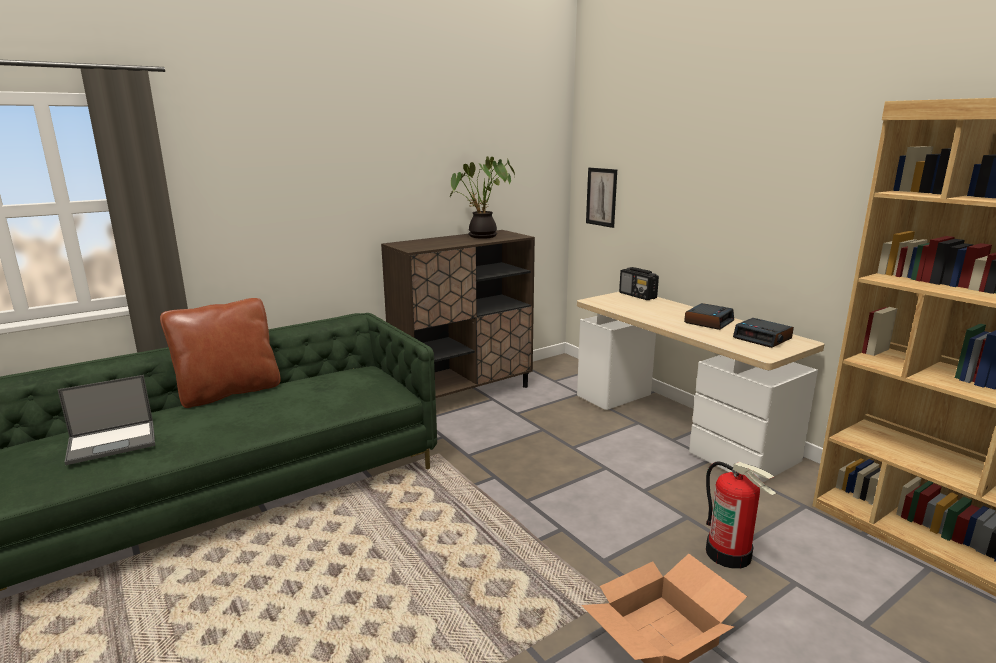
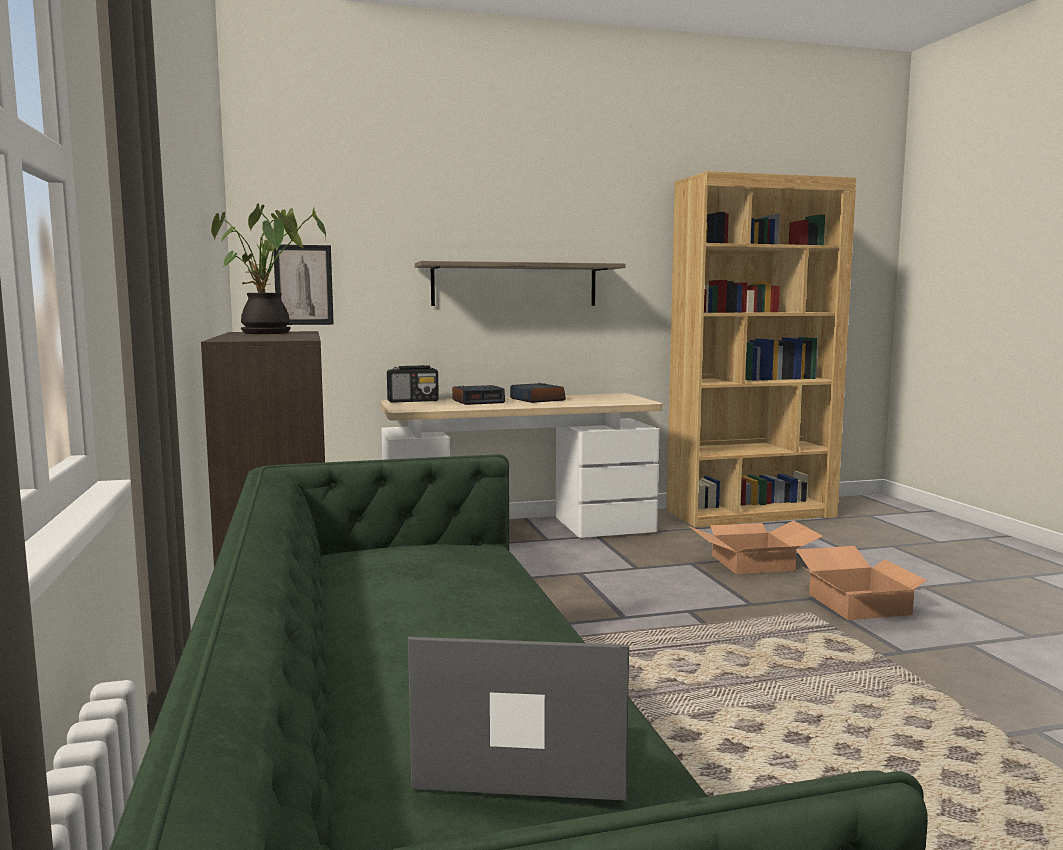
camera: 70 degrees left, 10 degrees down
laptop [58,375,155,465] -> laptop turned 75 degrees counterclockwise [408,637,629,801]
brown pillow [160,298,281,408] -> none
fire extinguisher [706,461,776,569] -> cardboard box [689,521,823,574]
alarm clock [733,318,794,348] -> alarm clock moved to [452,385,505,405]
none -> shelf [415,261,625,306]

